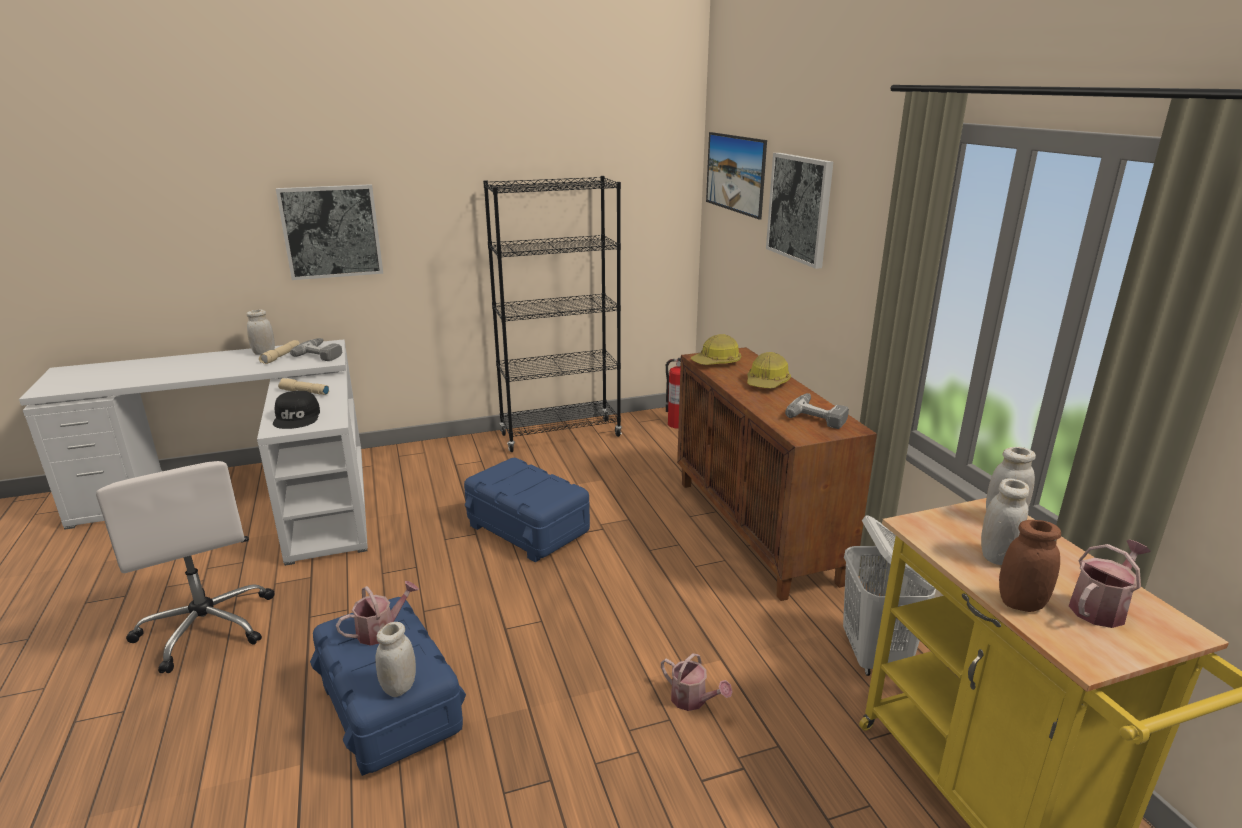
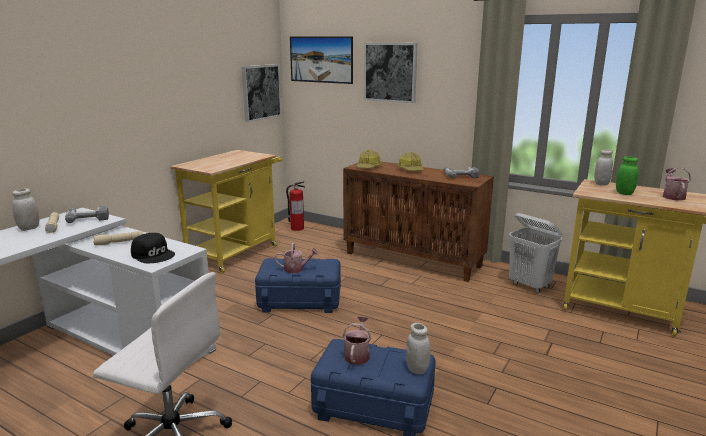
camera: 40 degrees left, 5 degrees down
picture [276,184,383,280] -> picture moved to [241,64,282,122]
black bookcase [483,176,622,452] -> yellow cart [170,150,282,274]
watering can [661,653,733,711] -> watering can moved to [275,243,319,273]
white jar [981,478,1029,565] -> green jar [616,156,639,195]
brown jar [999,520,1061,612] -> none

